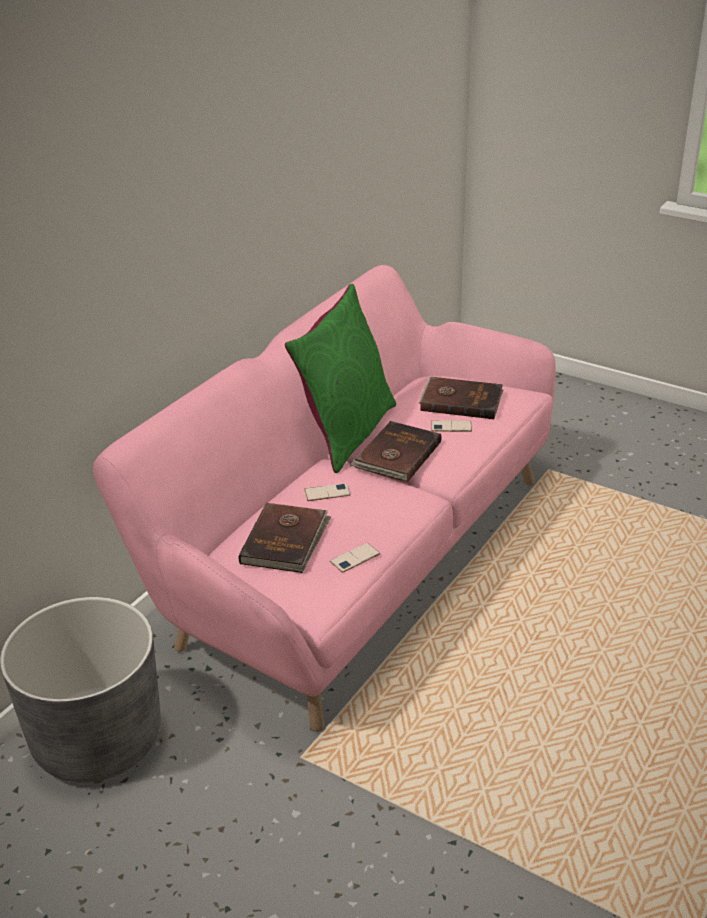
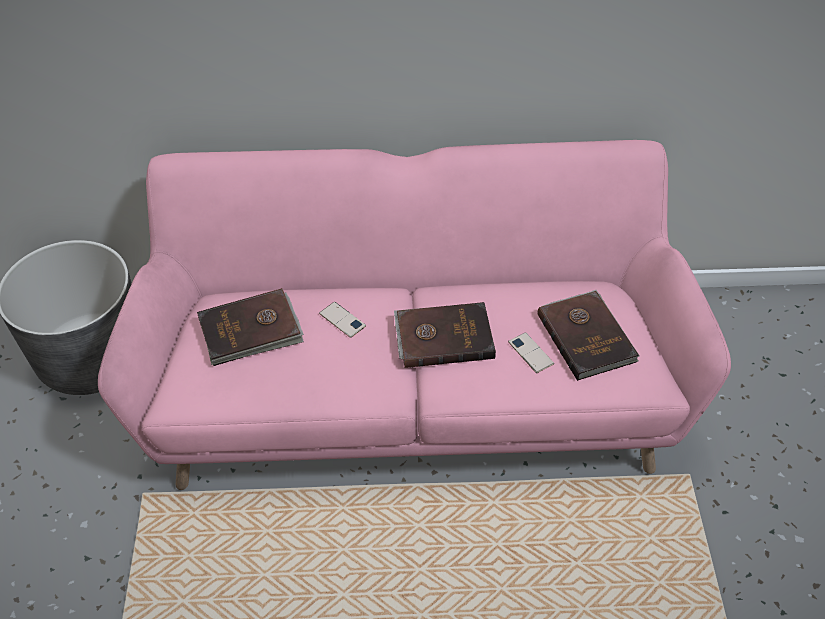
camera: 55 degrees right, 15 degrees up
green pillow [285,284,396,473] -> none
phone [330,543,380,573] -> none

